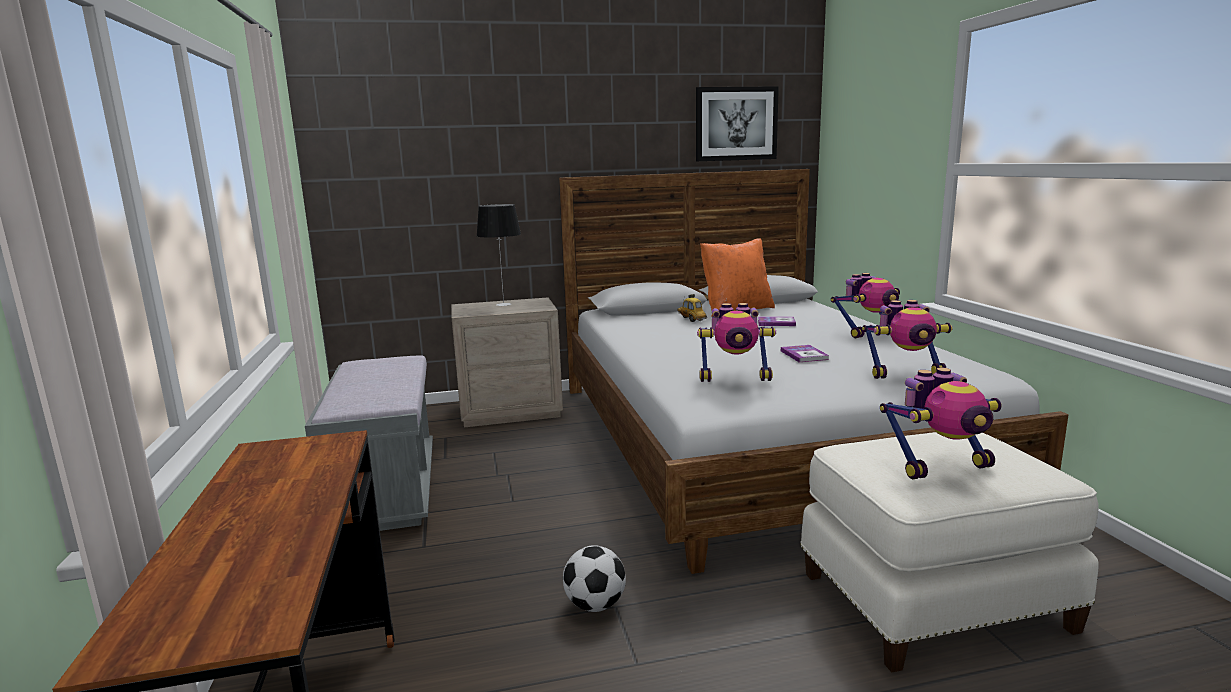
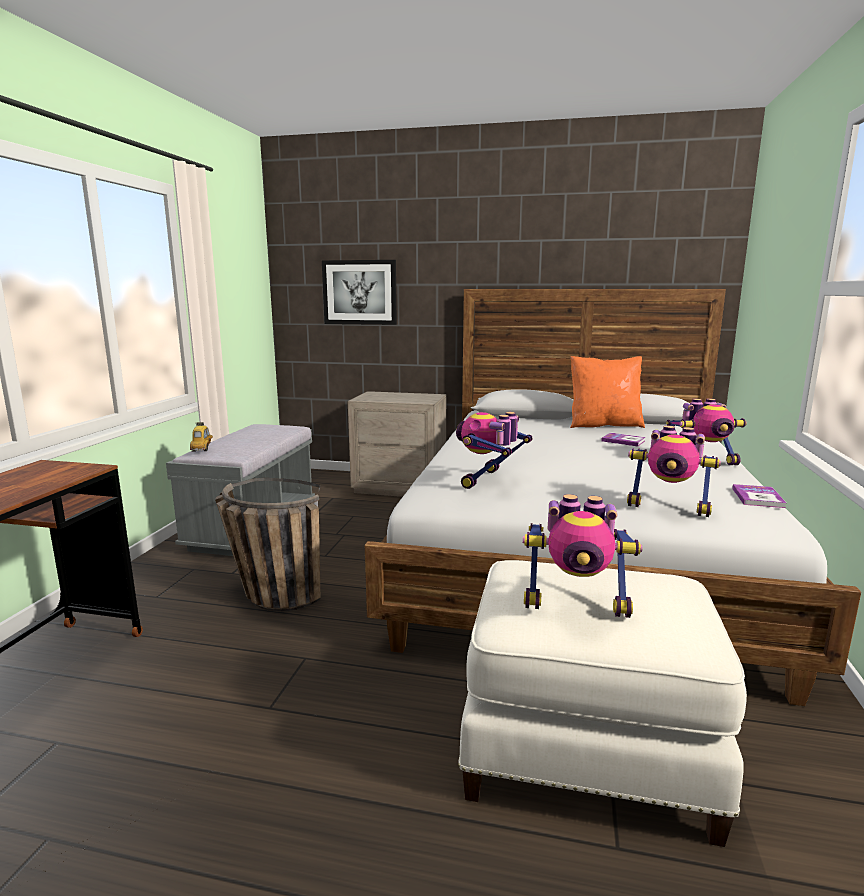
camera: 25 degrees right, 0 degrees up
table lamp [477,204,521,306] -> none
football [563,545,626,612] -> none
toy car [677,294,707,322] -> toy car moved to [190,422,213,452]
picture [696,86,779,161] -> picture moved to [322,260,397,325]
toy robot [697,303,776,382] -> toy robot turned 90 degrees clockwise [456,412,533,489]
book [781,345,830,362] -> book moved to [732,484,786,508]
none -> basket [215,478,321,612]

